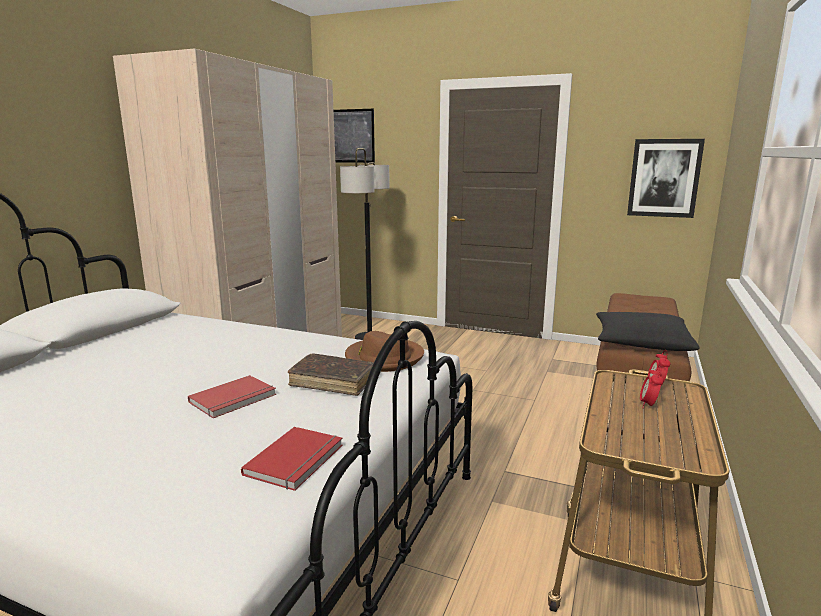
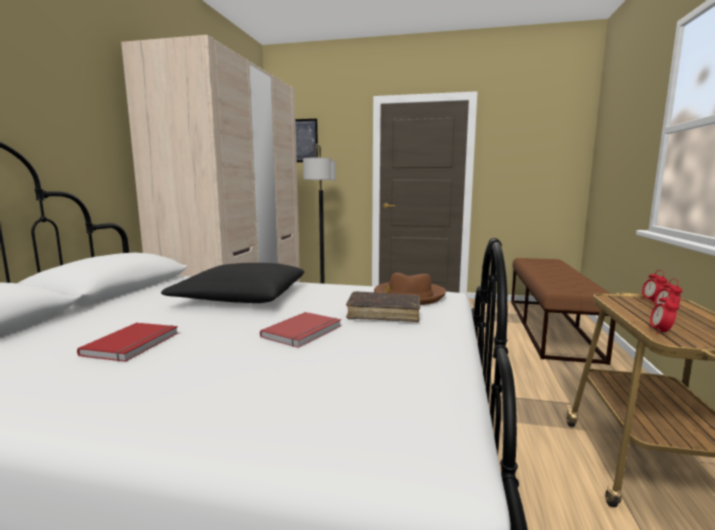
camera: 10 degrees left, 5 degrees down
red book [241,427,343,491] -> red book moved to [77,323,178,362]
black pillow [596,312,700,351] -> black pillow moved to [161,263,304,303]
picture [627,139,705,218] -> none
none -> alarm clock [649,293,679,334]

